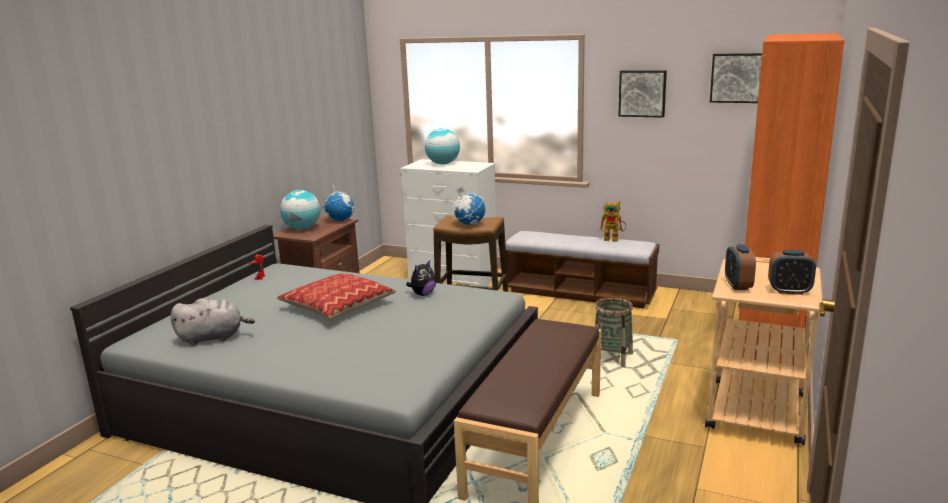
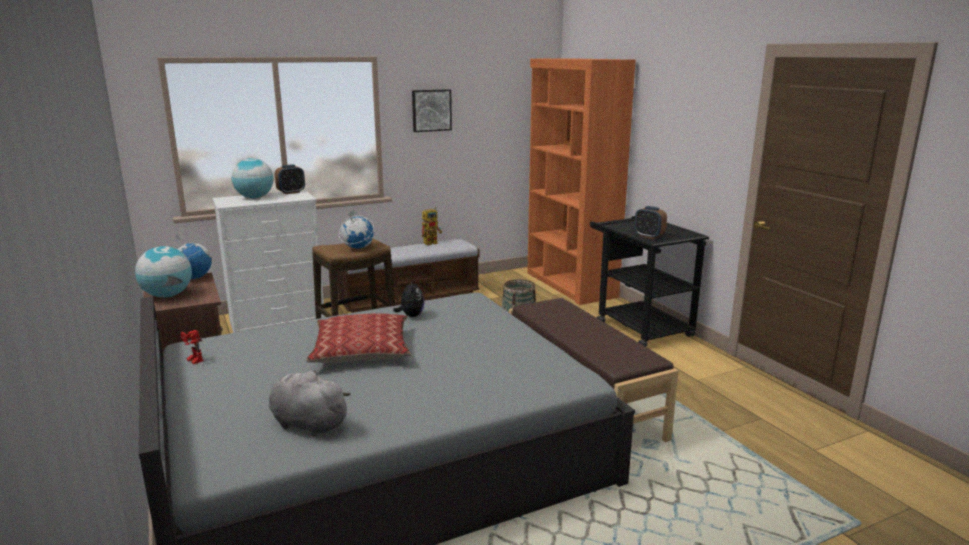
camera: 50 degrees left, 0 degrees up
grey plush toy [171,298,255,345] -> grey plush toy turned 90 degrees counterclockwise [269,370,351,437]
beige cart [705,257,822,445] -> black cart [590,216,709,347]
picture [710,53,762,103] -> none
alarm clock [768,250,816,295] -> alarm clock moved to [275,164,305,194]

